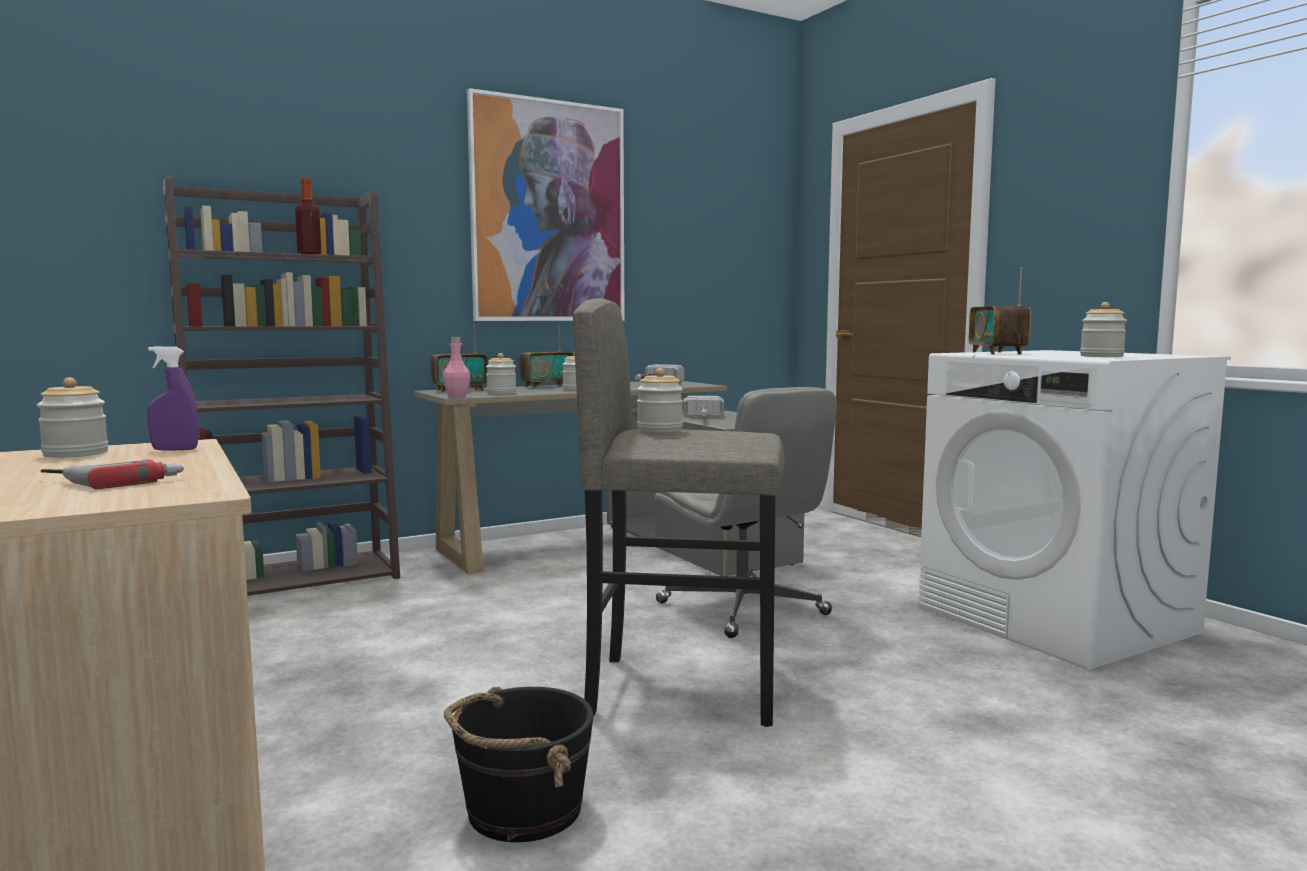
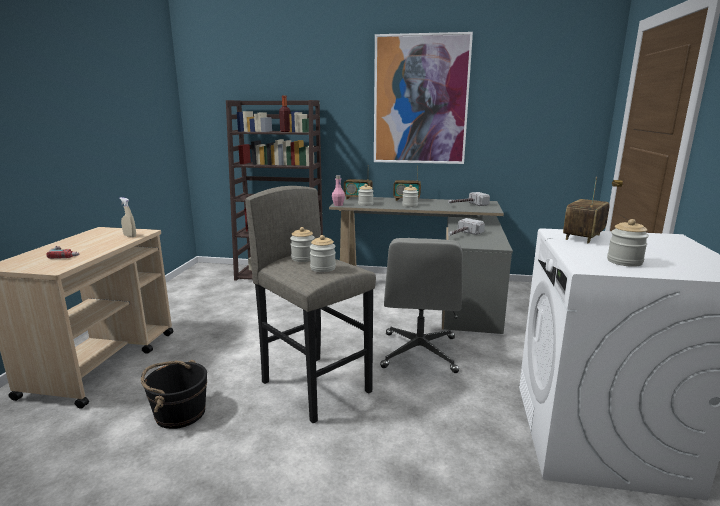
camera: 40 degrees right, 10 degrees up
jar [37,377,109,458] -> jar moved to [310,235,336,272]
purple spray bottle [147,346,199,451] -> beige spray bottle [119,197,136,237]

